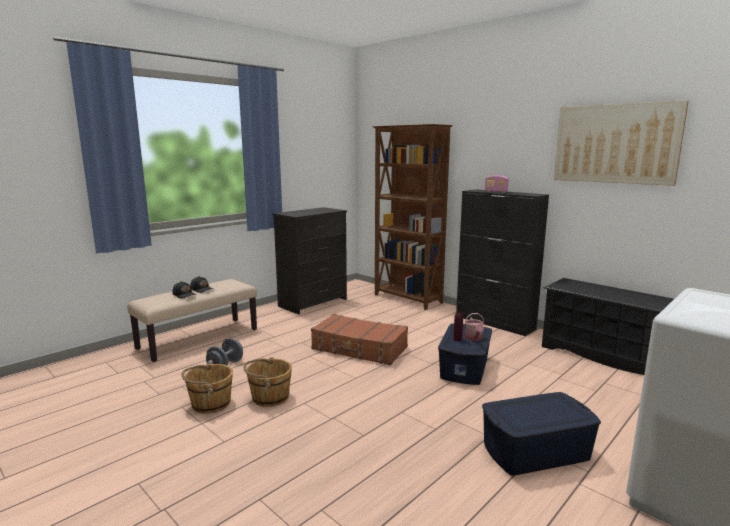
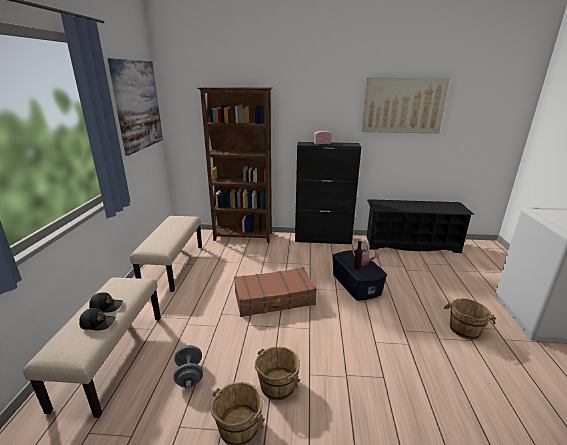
camera: 40 degrees left, 10 degrees up
black dresser [272,207,347,315] -> beige bench [130,216,202,292]
blue storage box [482,392,601,475] -> brown bucket [444,298,496,339]
none -> picture [108,58,163,156]

